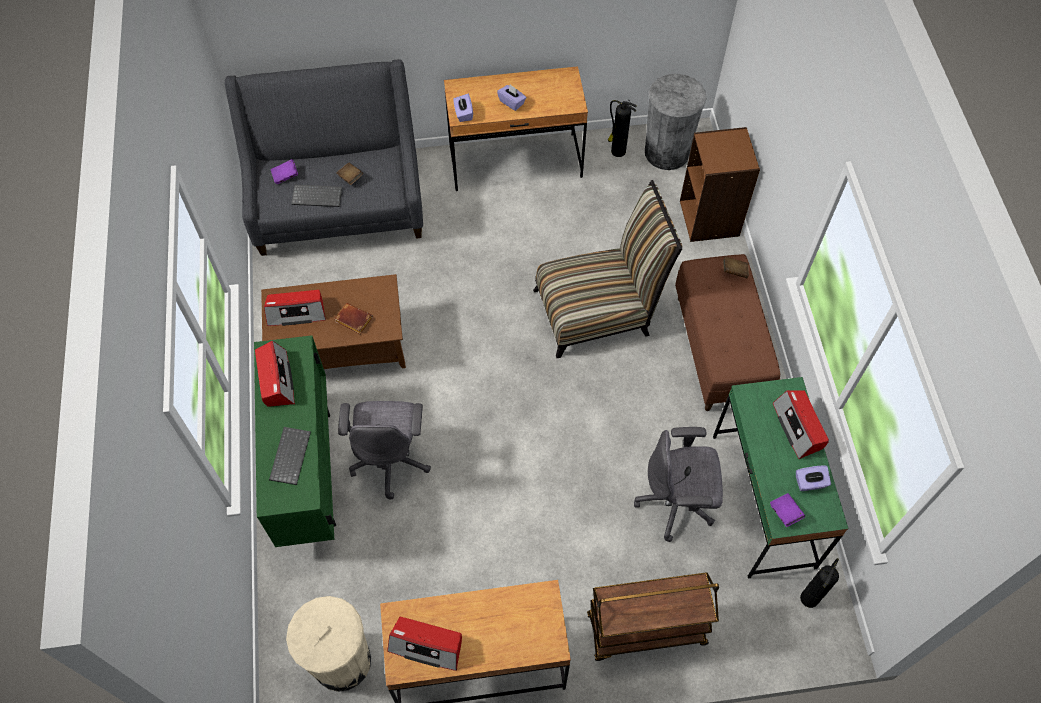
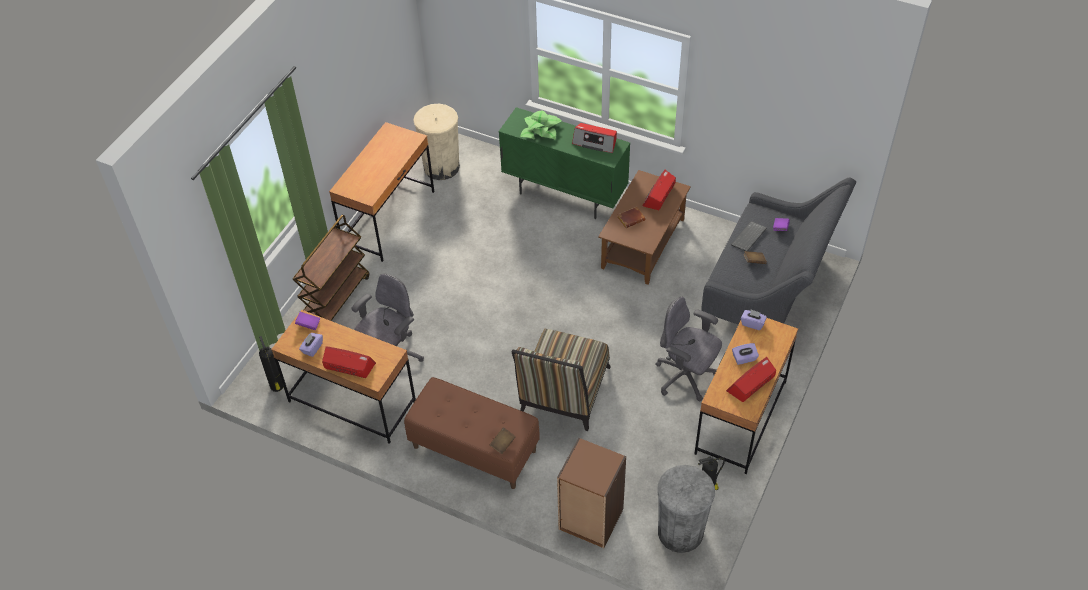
camera: 125 degrees right, 10 degrees down
keyboard [269,427,311,485] -> potted plant [520,110,561,140]
grey office chair [338,401,431,499] -> grey office chair moved to [655,297,722,401]
radio [387,617,462,671] -> radio moved to [726,357,776,402]
green desk [713,377,849,578] -> brown desk [271,310,416,444]

